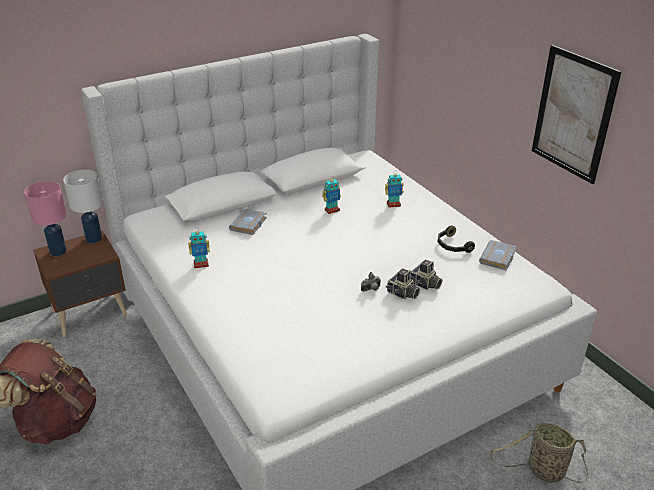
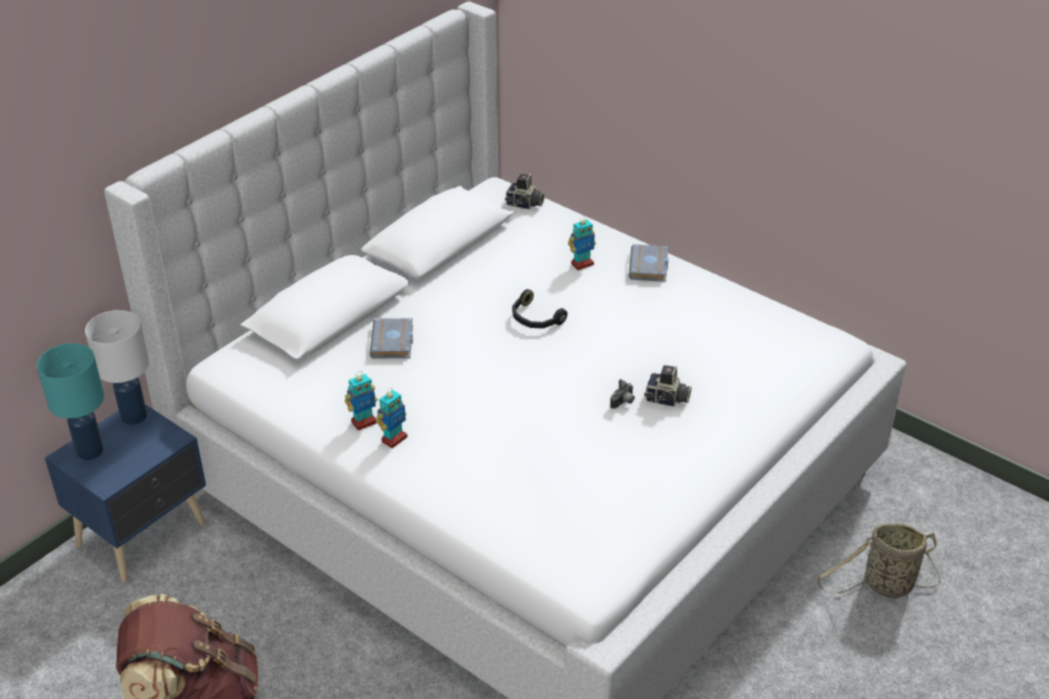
camera: 20 degrees left, 5 degrees up
pink table lamp [24,181,67,256] -> turquoise table lamp [37,343,104,460]
brown nightstand [33,230,127,337] -> blue nightstand [45,404,206,583]
toy robot [322,176,341,214] -> toy robot moved to [376,388,408,448]
camera [411,260,442,290] -> camera moved to [505,174,545,210]
black headphones [438,225,475,253] -> black headphones moved to [512,289,567,329]
grey book [479,240,517,270] -> grey book moved to [628,244,668,282]
picture [532,45,622,184] -> none

